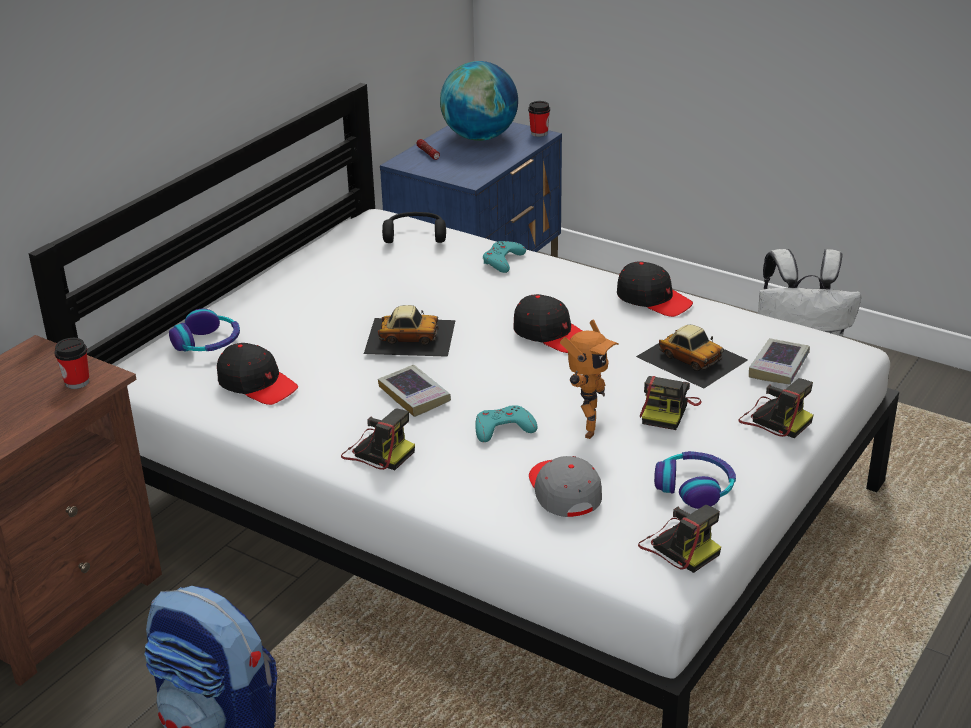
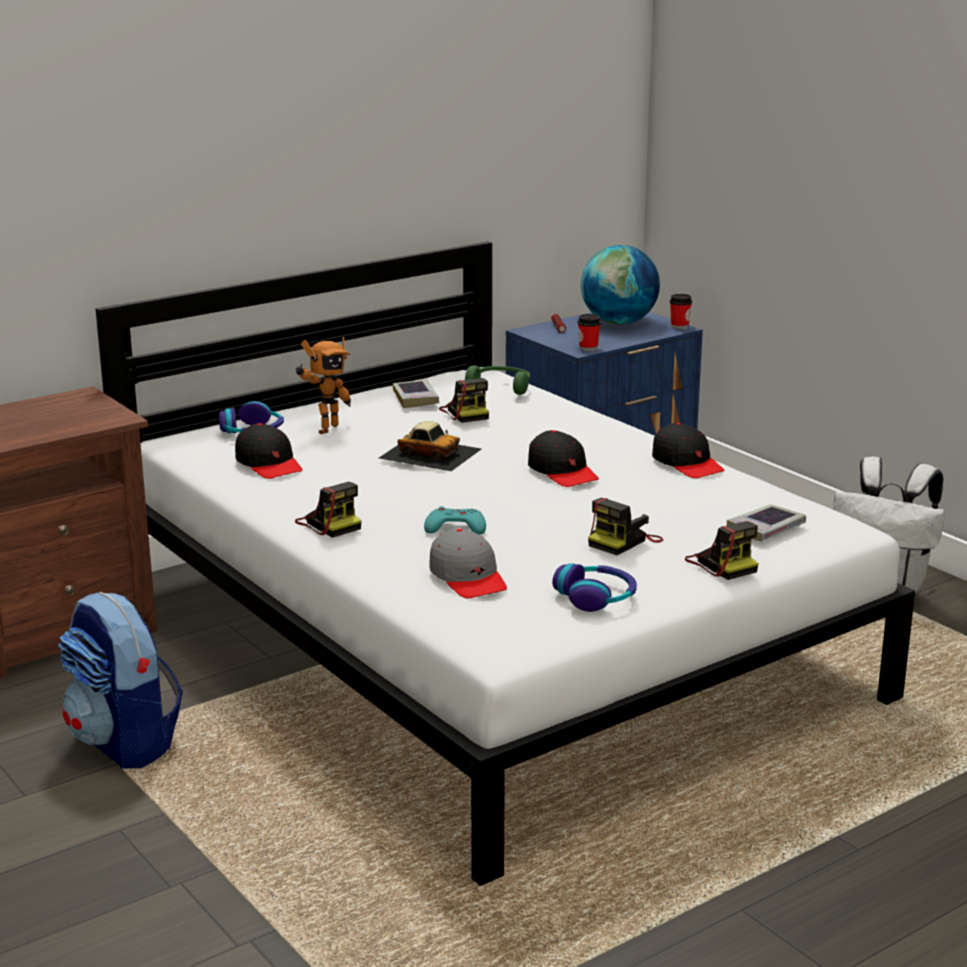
camera: 20 degrees right, 10 degrees down
cup [54,338,90,389] -> cup moved to [577,314,601,351]
book [378,365,451,417] -> book moved to [392,379,439,408]
black headphones [382,212,446,243] -> green headphones [465,365,530,395]
turquoise game controller [483,241,526,273] -> none
grey cap [529,456,602,517] -> grey cap turned 150 degrees clockwise [429,528,507,598]
toy robot [560,320,619,439] -> toy robot moved to [296,337,351,434]
toy car [636,325,748,389] -> none
camera [638,505,721,573] -> camera moved to [439,378,489,423]

